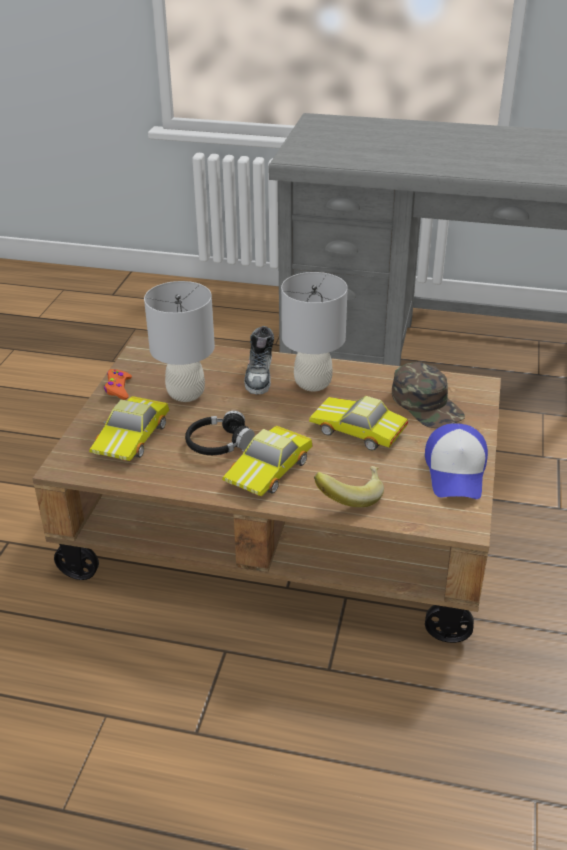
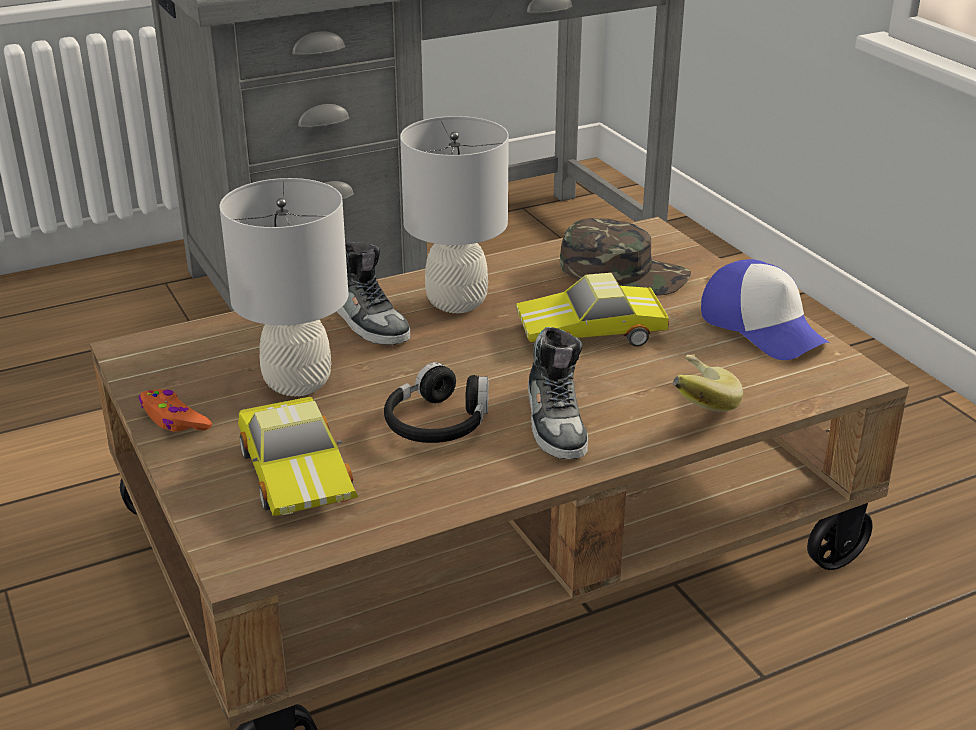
camera: 40 degrees left, 5 degrees down
toy car [222,426,313,496] -> shoe [528,327,588,460]

